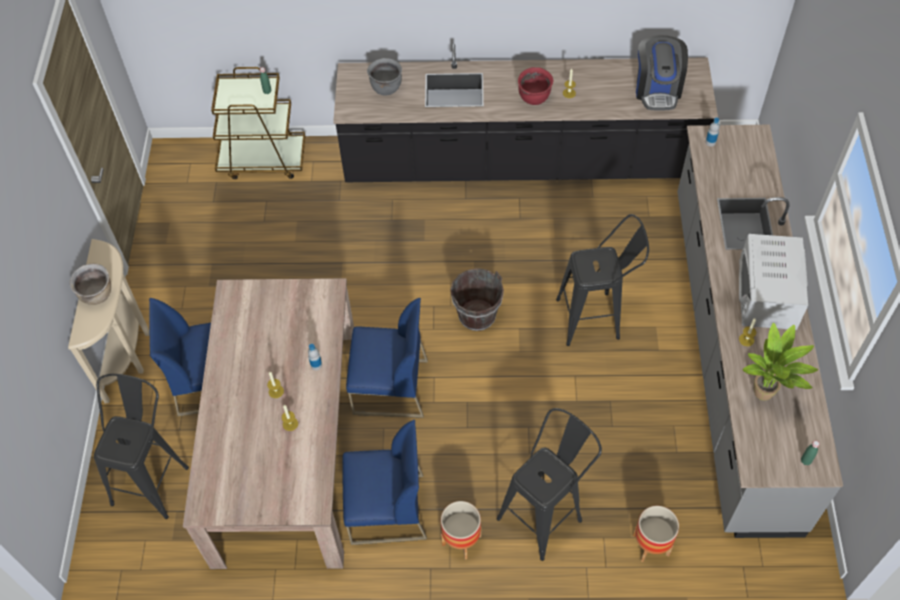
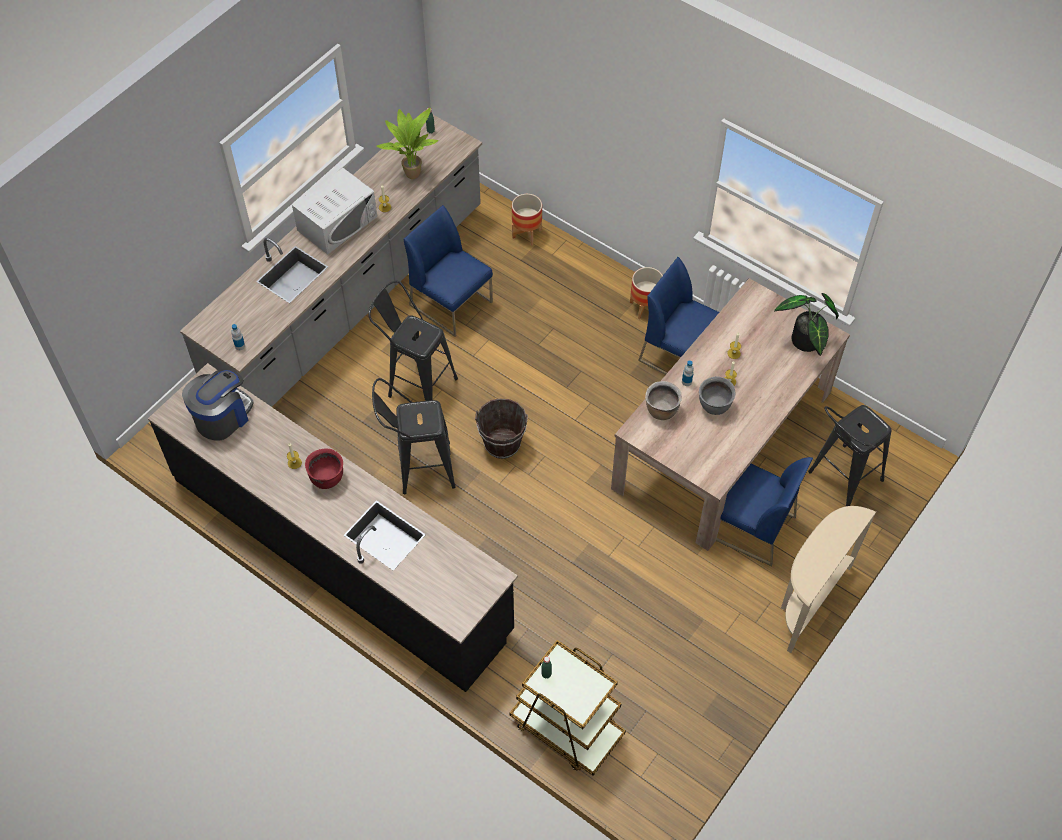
camera: 145 degrees left, 0 degrees up
brown cooking pot [70,264,111,305] -> brown cooking pot moved to [645,381,682,420]
blue chair [346,298,428,418] -> blue chair moved to [404,205,493,337]
grey cooking pot [367,58,402,95] -> grey cooking pot moved to [699,376,736,415]
black stool [496,408,602,561] -> black stool moved to [372,378,455,494]
none -> potted plant [774,293,839,356]

